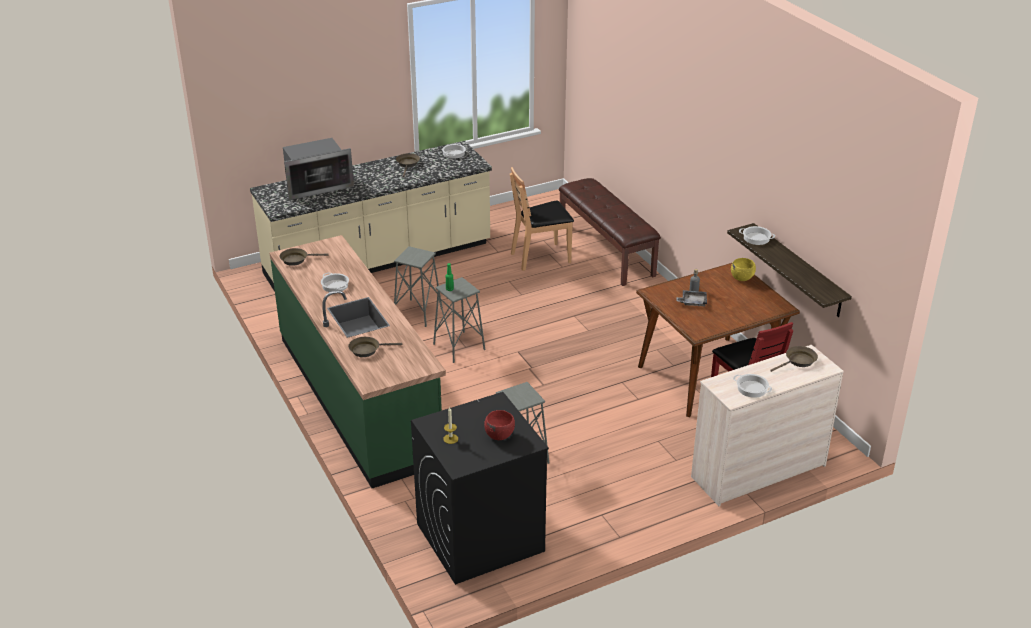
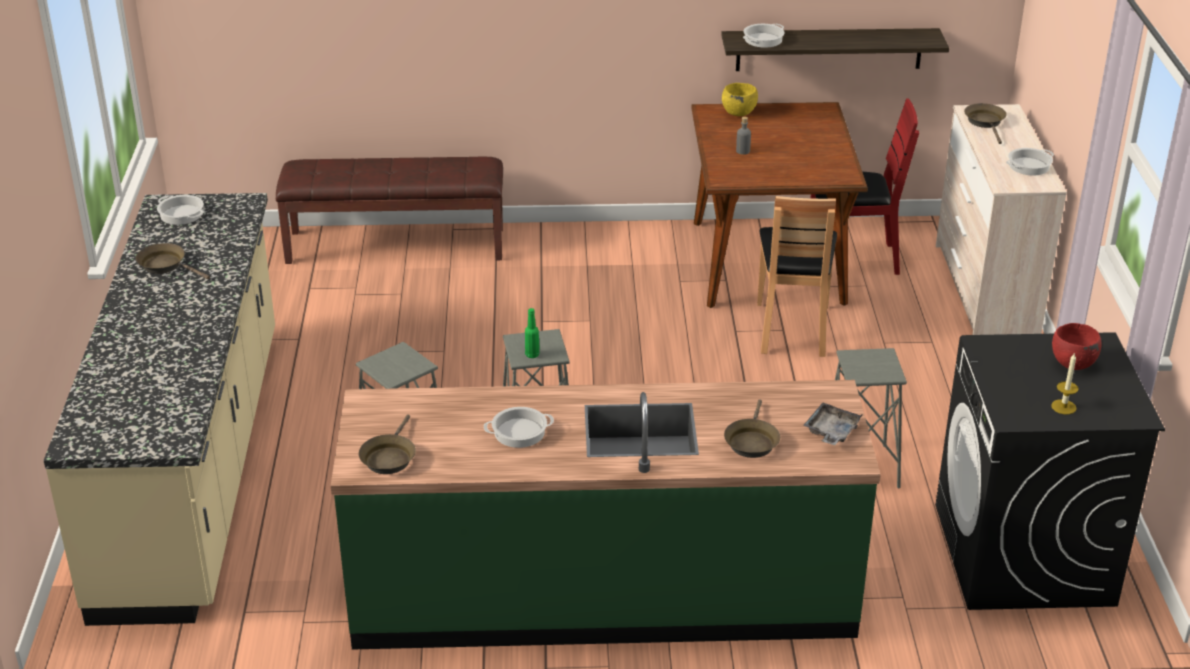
camera: 65 degrees left, 0 degrees up
microwave [283,138,354,200] -> none
brown chair [510,167,574,271] -> brown chair moved to [757,196,837,357]
grey tray [676,290,707,306] -> grey tray moved to [803,403,862,445]

